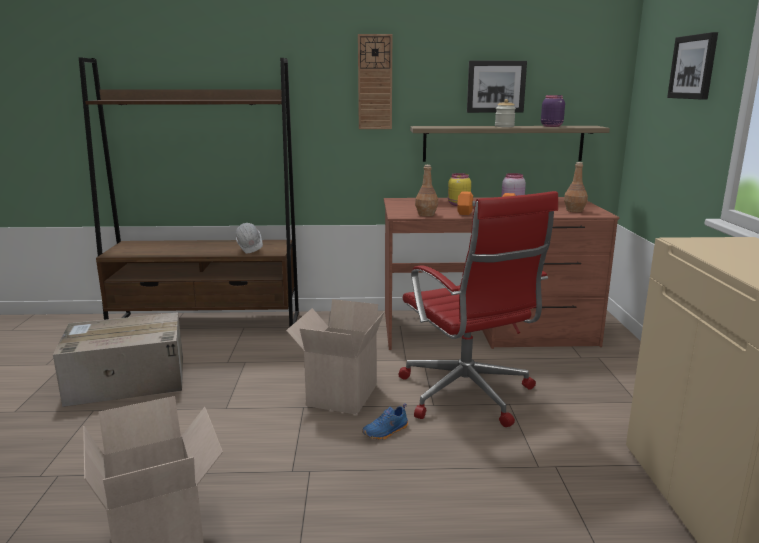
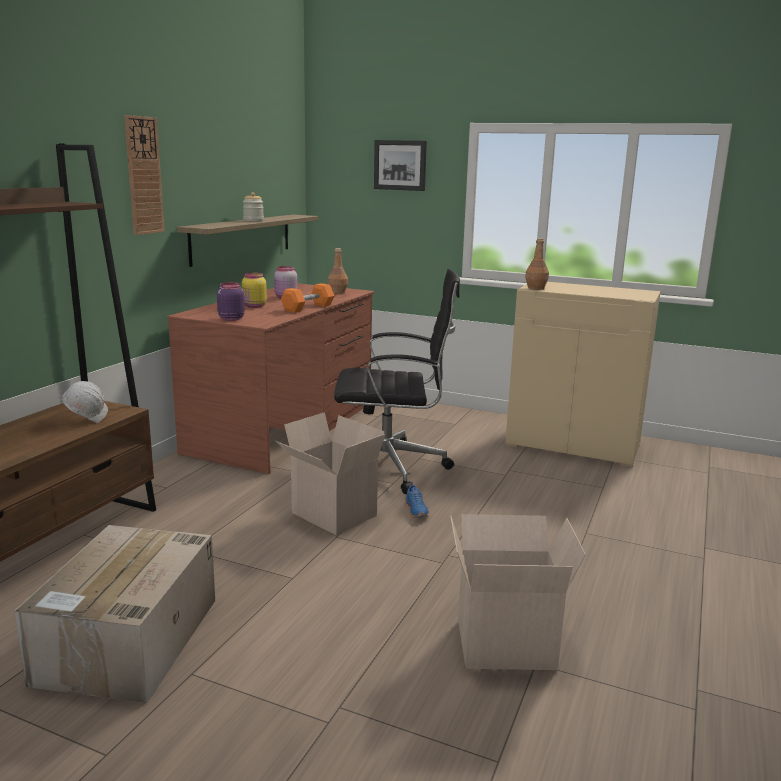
camera: 65 degrees left, 0 degrees up
red office chair [398,191,558,427] -> black office chair [334,269,460,494]
brown bottle [415,165,438,217] -> brown bottle moved to [525,238,549,290]
picture [467,61,527,113] -> none
purple jar [541,95,565,127] -> purple jar moved to [217,282,245,321]

